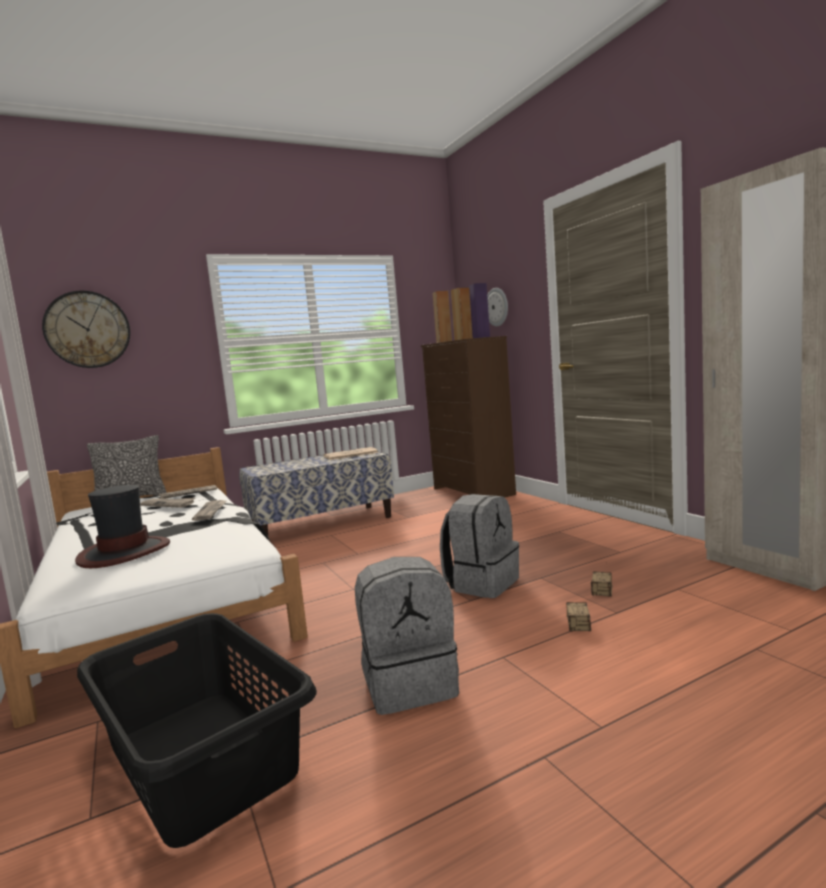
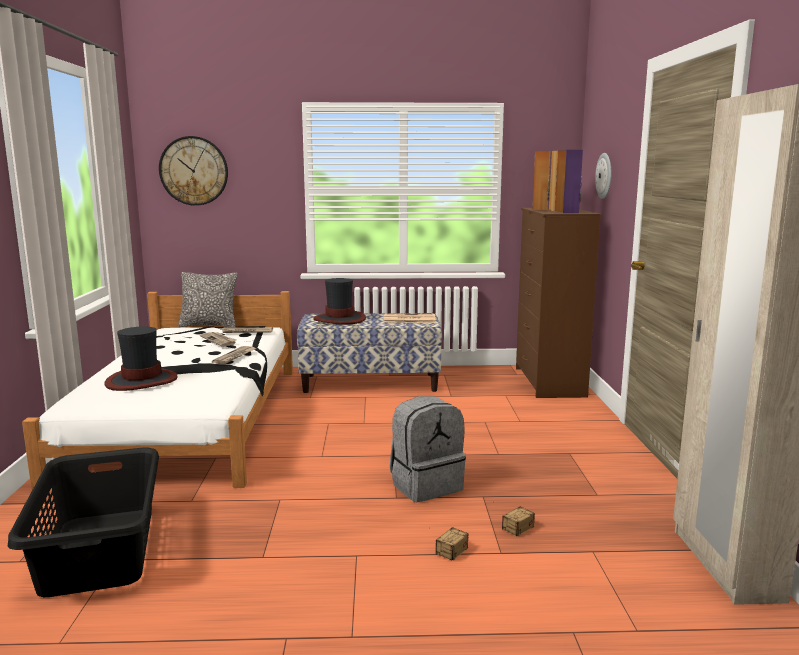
camera: 25 degrees right, 5 degrees up
grey backpack [355,557,459,715] -> none
none -> hat [313,278,366,324]

